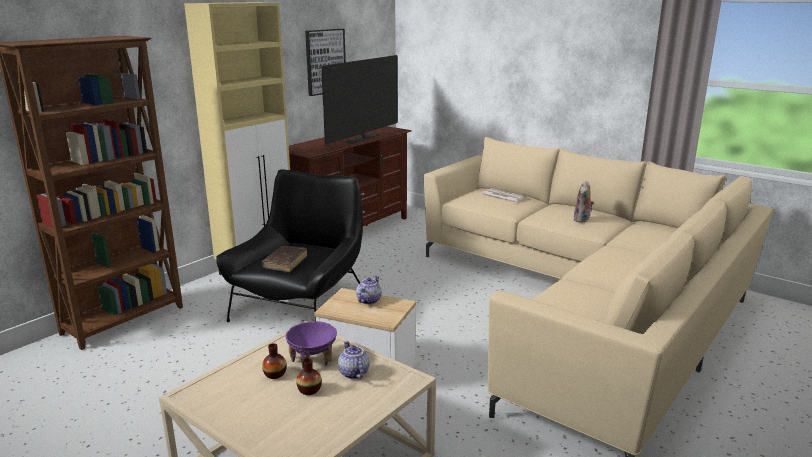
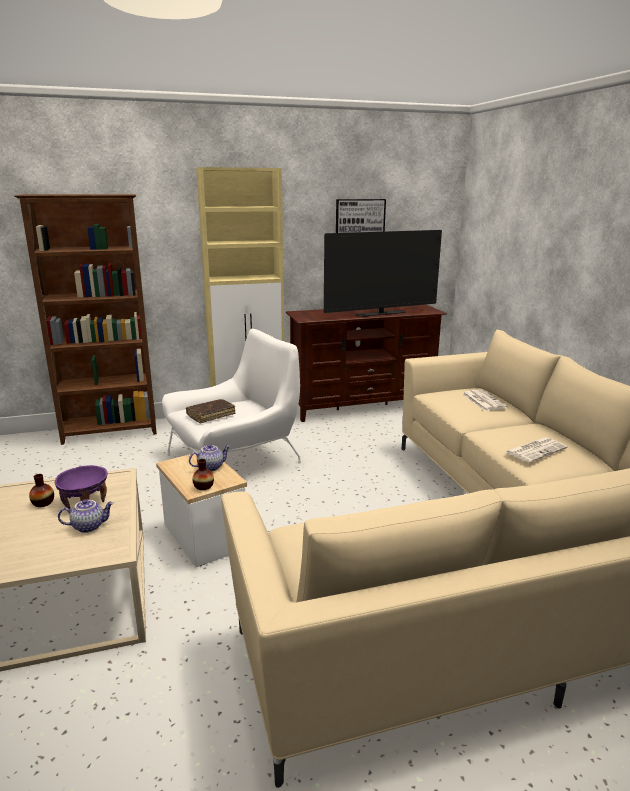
camera: 35 degrees right, 0 degrees up
black armchair [216,169,363,322] -> white armchair [162,329,301,464]
vase [296,358,322,395] -> vase moved to [192,459,214,490]
teapot [338,341,370,379] -> teapot turned 60 degrees clockwise [58,499,114,533]
plush toy [574,180,594,223] -> newspaper [506,437,567,463]

